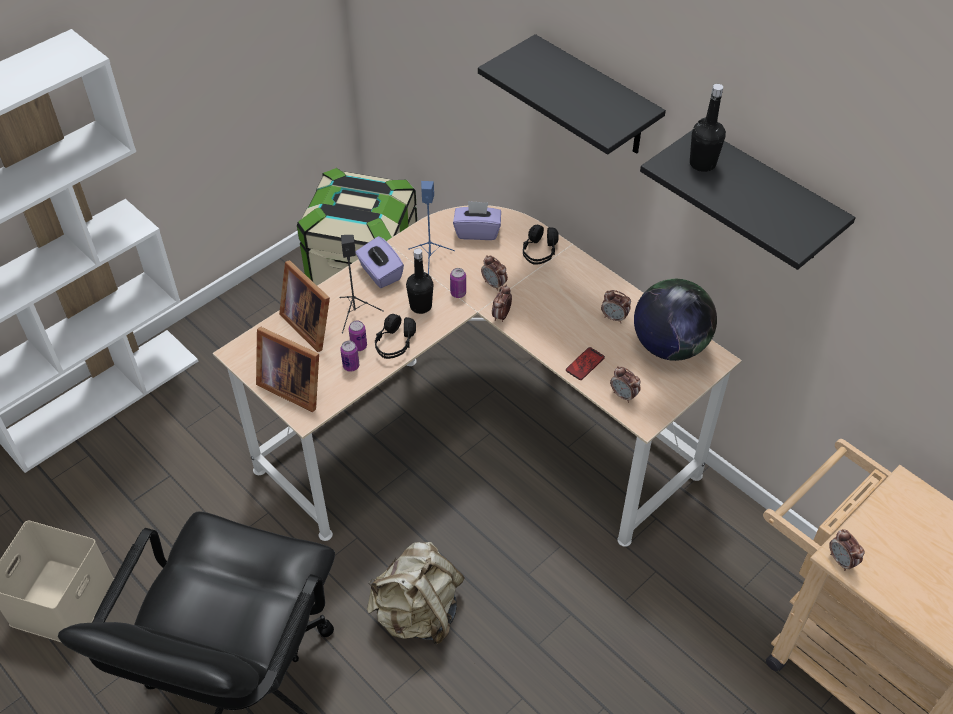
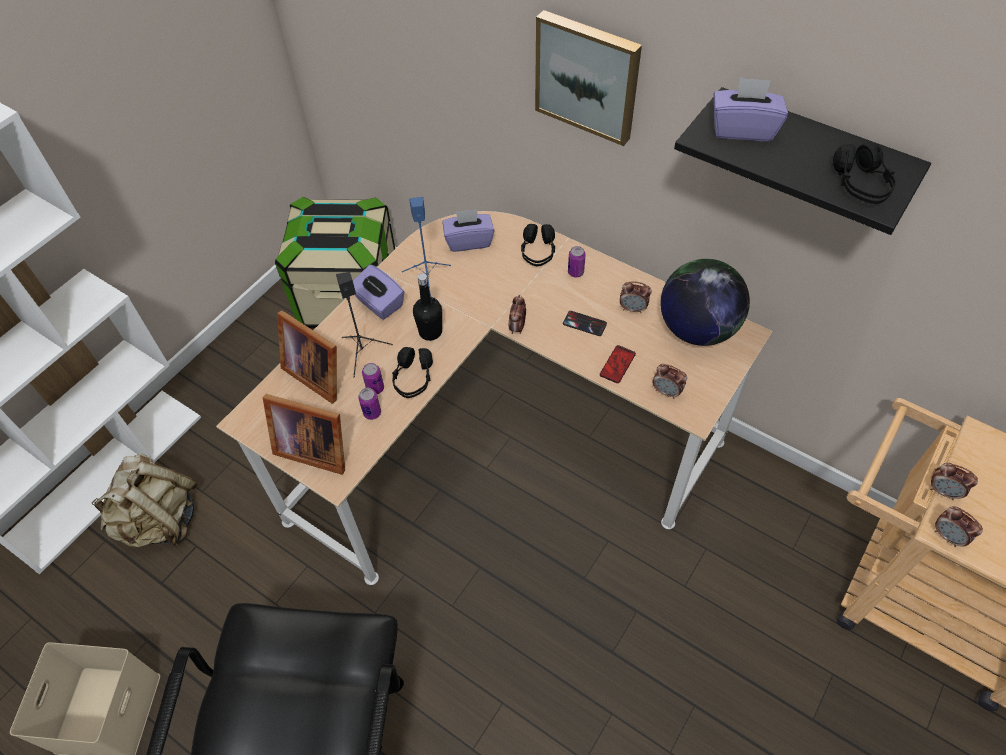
camera: 10 degrees left, 5 degrees up
beige backpack [367,542,465,645] -> beige backpack moved to [92,454,198,547]
can [450,268,466,298] -> can moved to [568,246,586,277]
black shelf [478,34,666,155] -> picture [535,10,642,146]
alarm clock [481,255,508,291] -> alarm clock moved to [930,463,978,500]
black bottle [690,84,726,172] -> purple tissue box [713,77,788,141]
none -> phone [563,311,607,336]
none -> black headphones [833,143,896,204]

